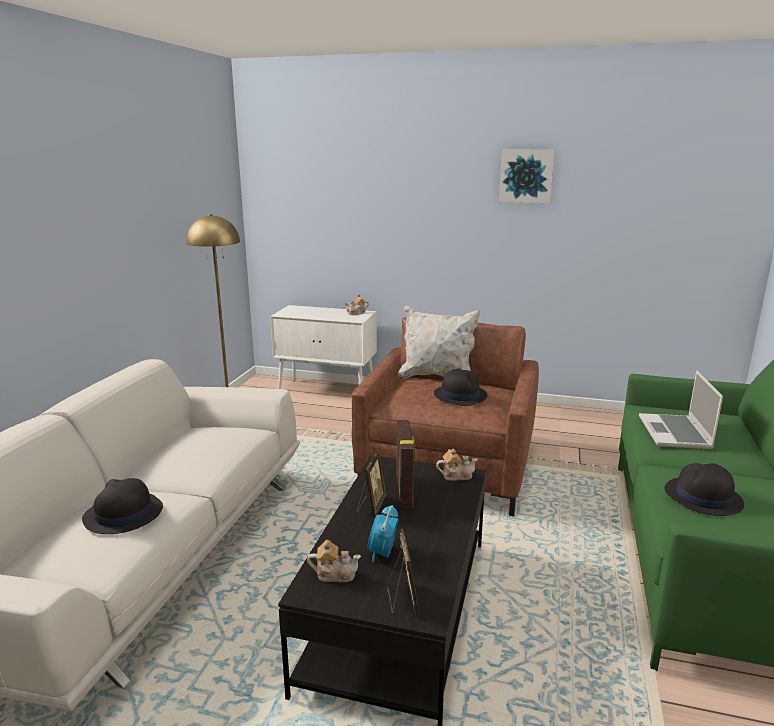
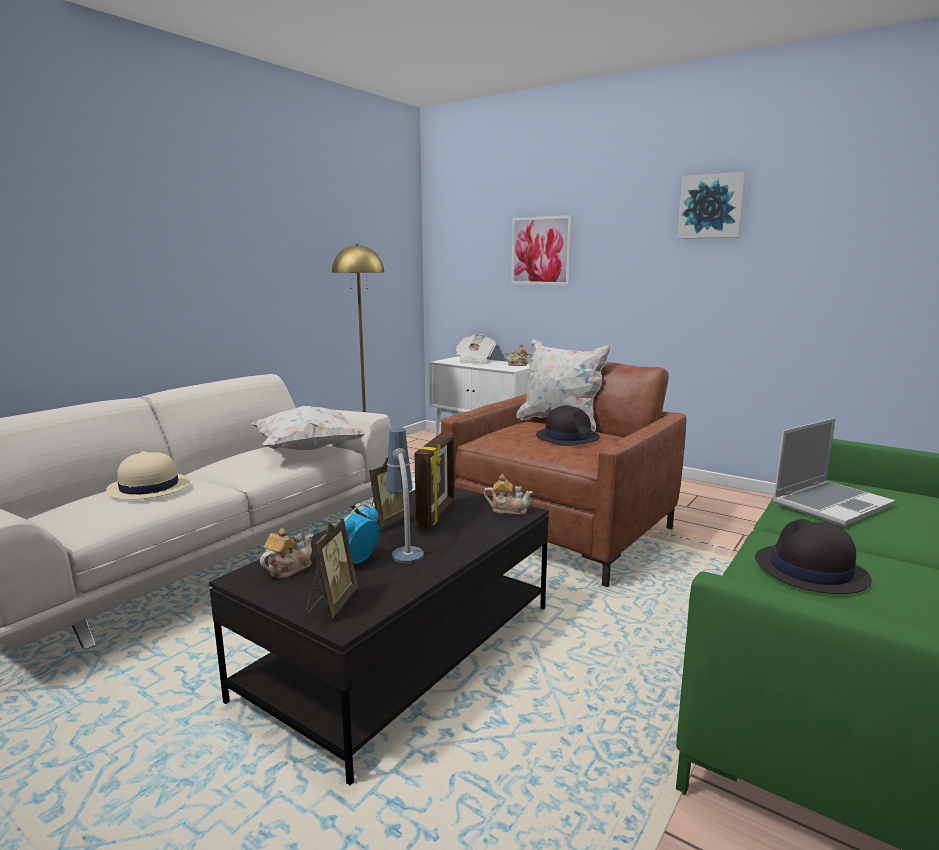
camera: 20 degrees right, 5 degrees down
black hat [82,478,163,534] -> beige hat [106,451,190,500]
teapot [307,540,361,582] -> teapot turned 75 degrees counterclockwise [260,528,313,579]
laptop [639,371,723,449] -> laptop turned 150 degrees counterclockwise [773,418,896,526]
none -> white pillow [251,406,366,450]
none -> table lamp [386,426,424,563]
none -> newspaper [455,334,496,364]
none -> picture [511,215,572,285]

